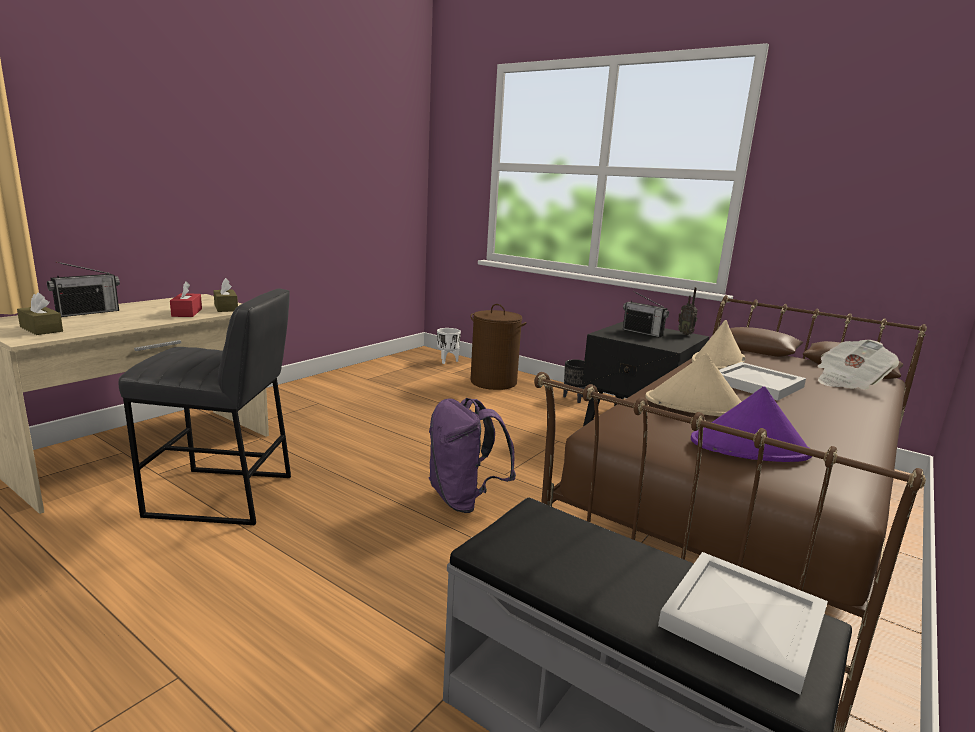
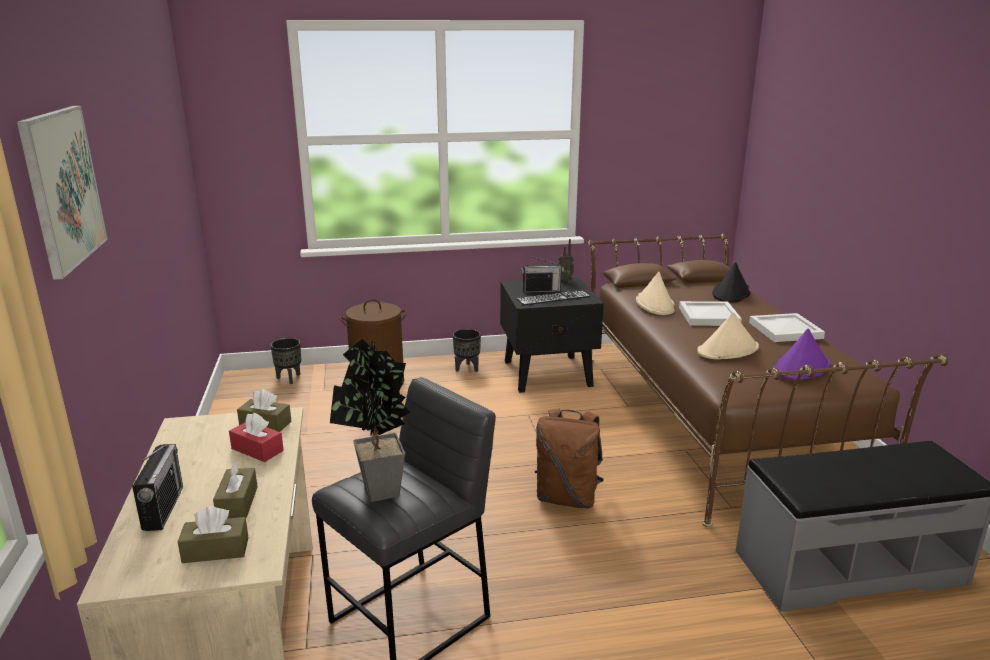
camera: 45 degrees left, 5 degrees up
purple backpack [429,398,516,513] -> brown backpack [535,408,604,508]
white planter [437,328,461,364] -> black planter [270,338,301,384]
white tray [658,552,828,695] -> white tray moved to [749,313,825,342]
newspaper [817,340,899,390] -> black hat [712,262,750,303]
none -> picture [17,106,108,280]
none -> brown tissue box [213,461,258,519]
none -> potted plant [330,339,411,502]
none -> keyboard [516,290,590,305]

